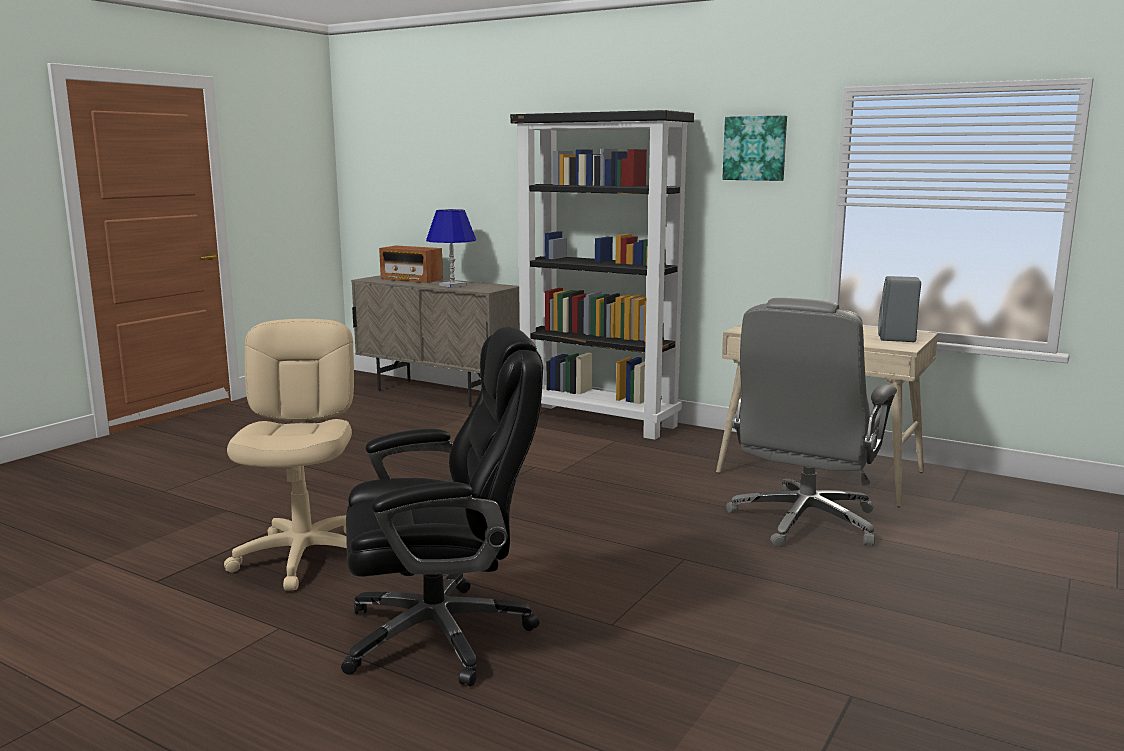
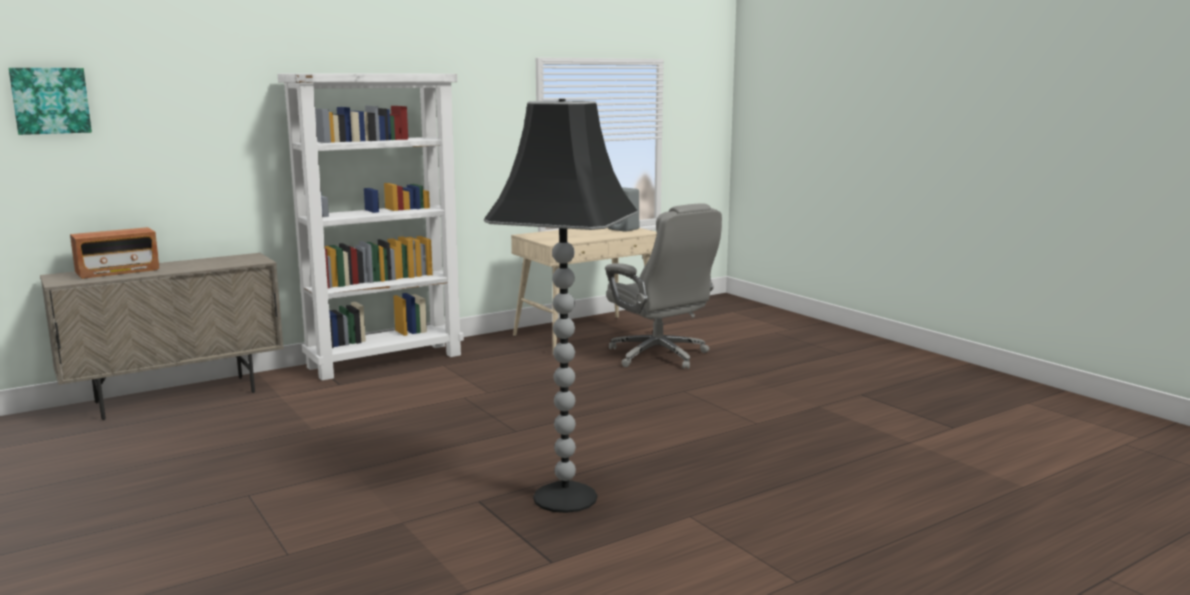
camera: 65 degrees left, 0 degrees up
beige office chair [224,319,354,591] -> black floor lamp [484,99,638,513]
black office chair [341,327,543,687] -> none
blue table lamp [426,209,476,288] -> none
black bookcase [510,110,694,440] -> white bookcase [278,74,464,381]
picture [722,115,787,181] -> picture moved to [9,68,92,135]

